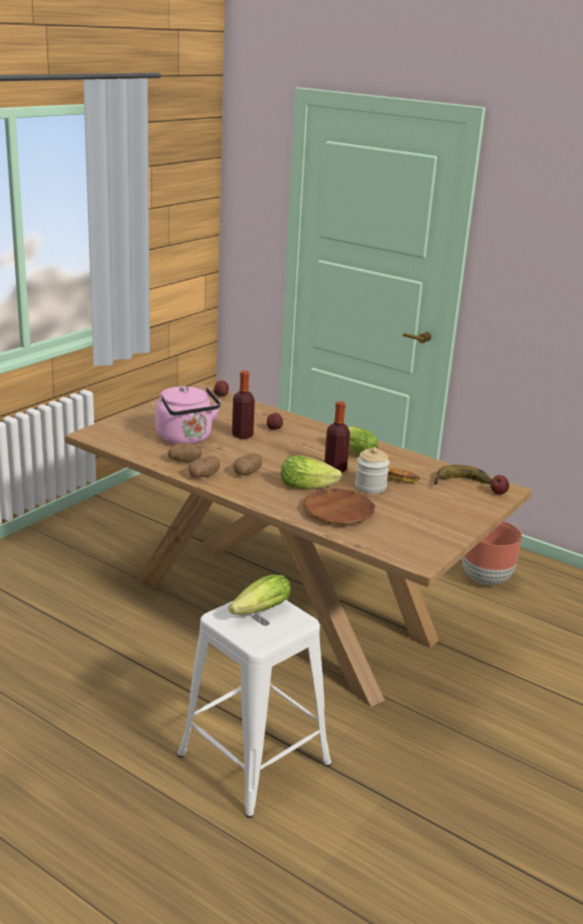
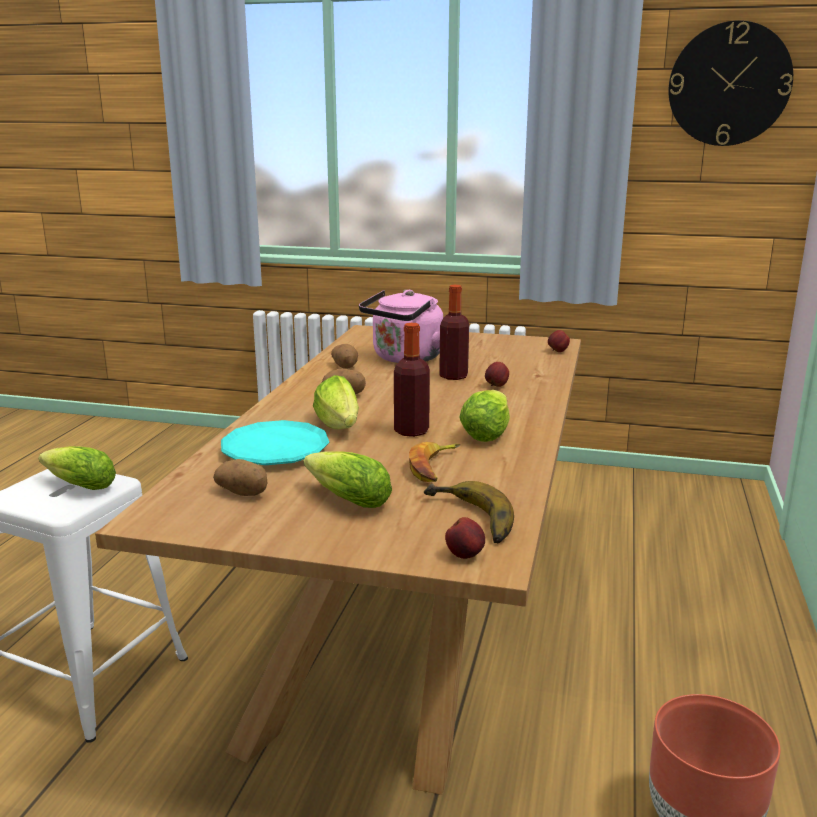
camera: 70 degrees right, 5 degrees down
potato [188,456,220,478] -> potato moved to [213,459,267,496]
brown plate [303,488,375,525] -> turquoise plate [221,420,329,465]
jar [355,447,390,494] -> none
none -> lettuce [303,451,392,508]
none -> wall clock [669,20,793,146]

